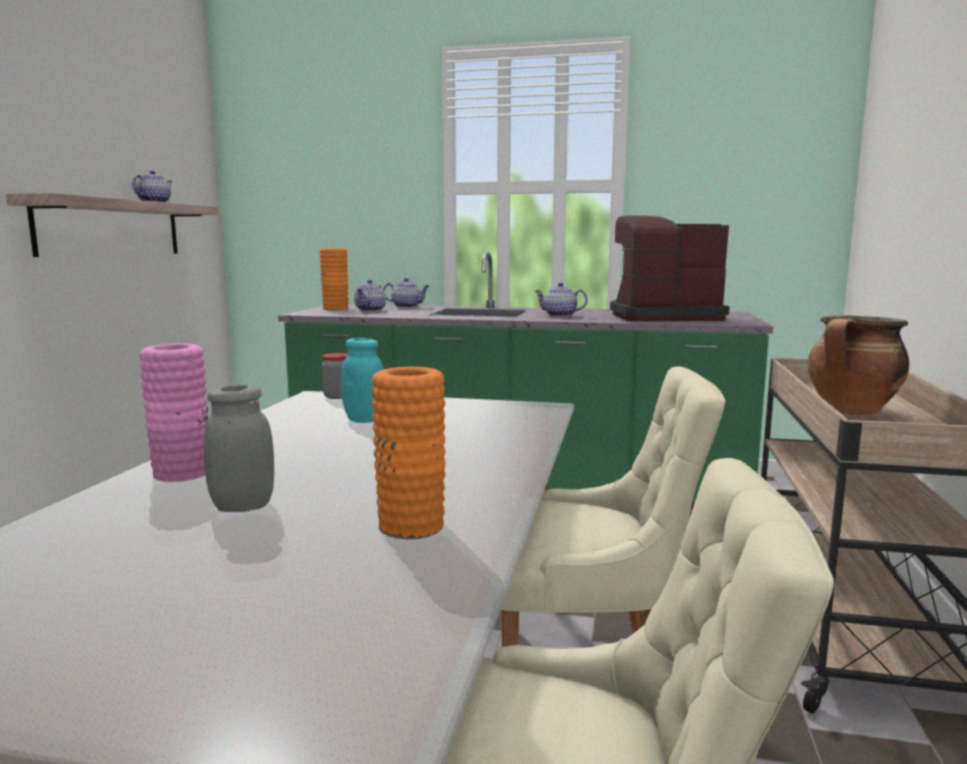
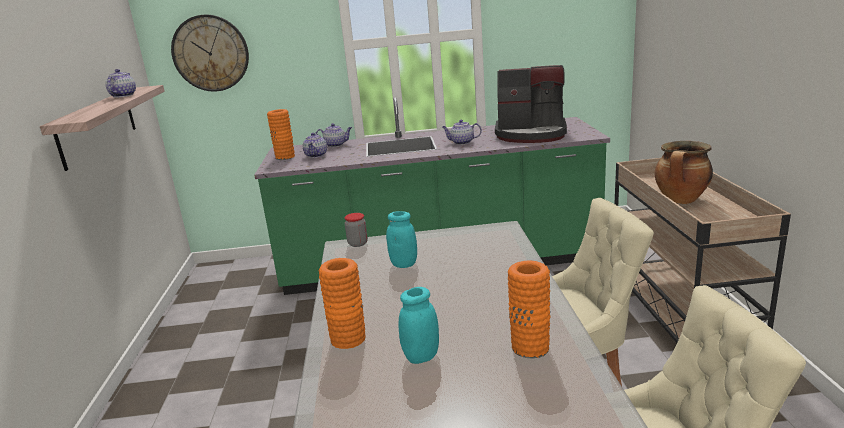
camera: 15 degrees left, 10 degrees up
pink vase [139,343,208,482] -> orange vase [319,258,366,349]
grey jar [204,385,274,512] -> turquoise jar [399,287,439,364]
coffee machine [610,216,730,322] -> coffee machine turned 150 degrees counterclockwise [495,65,567,143]
none -> wall clock [171,15,249,92]

